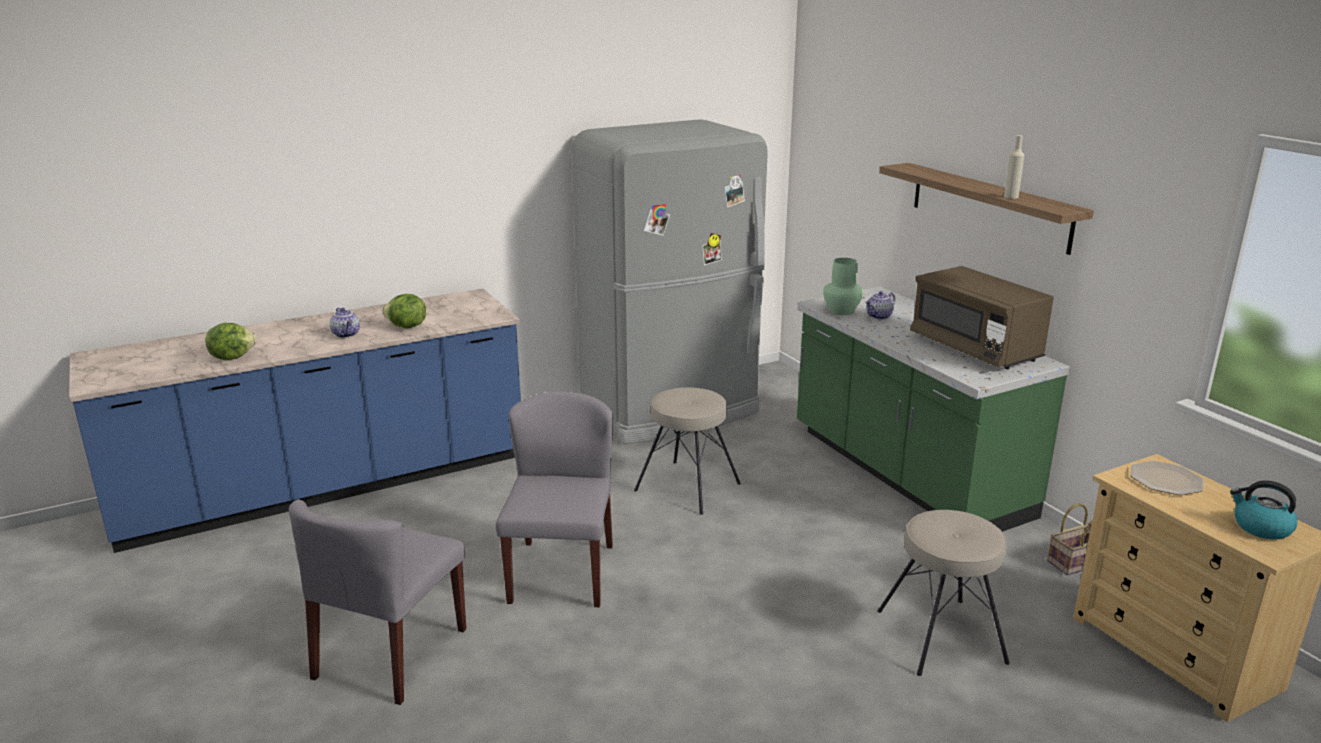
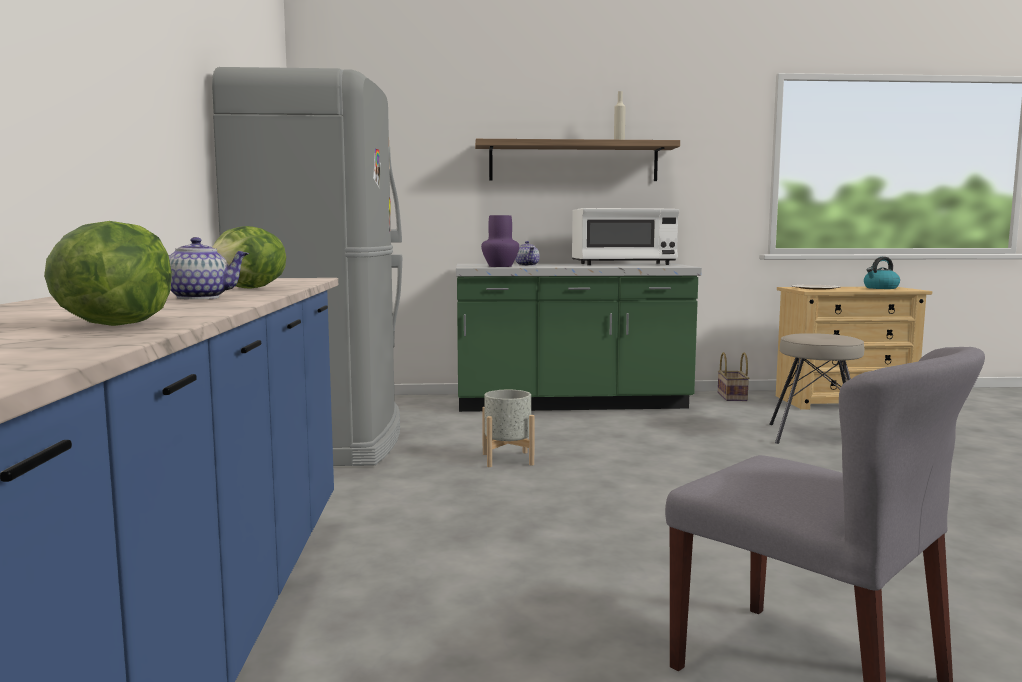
camera: 65 degrees left, 15 degrees down
grey chair [496,391,613,607] -> none
beige stool [634,387,741,515] -> grey planter [482,390,535,467]
green vase [823,258,864,315] -> purple vase [481,215,519,267]
brown microwave [910,266,1054,369] -> white microwave [572,208,679,265]

